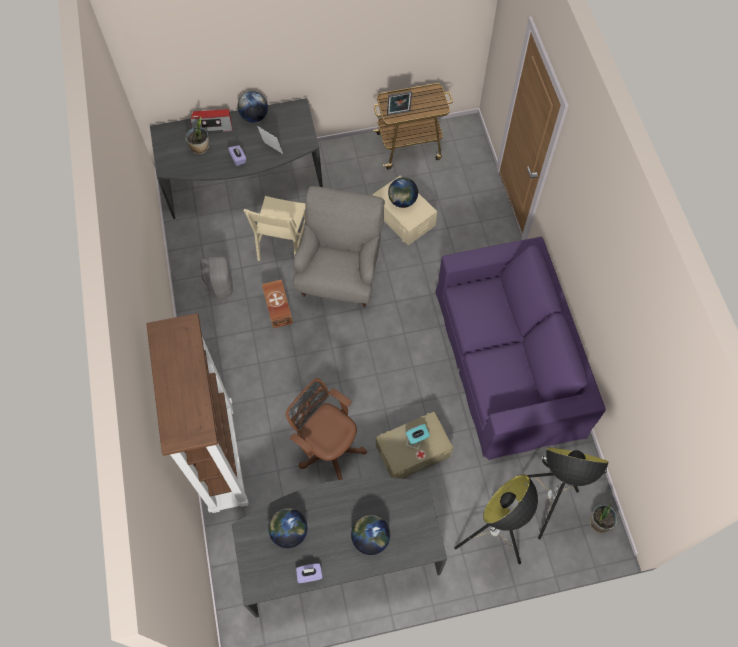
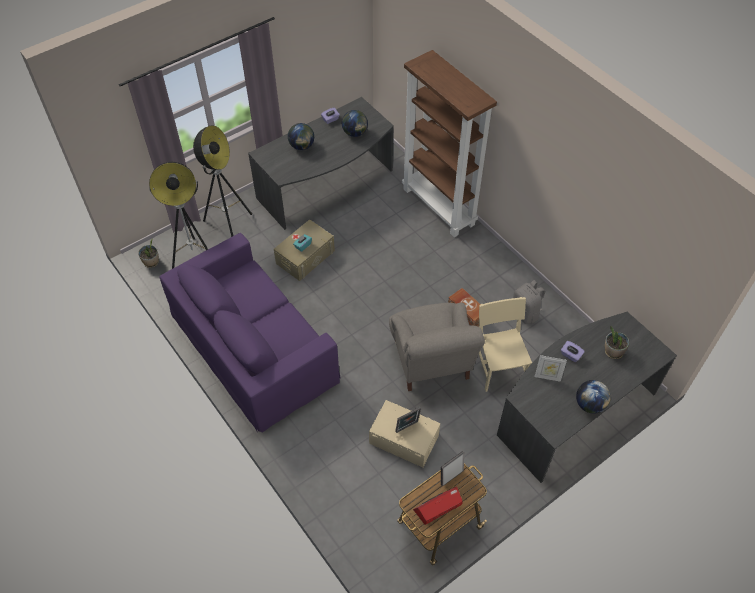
camera: 155 degrees right, 10 degrees down
radio [191,109,233,133] -> radio moved to [413,487,463,525]
brown office chair [285,378,367,480] -> none
globe [388,177,418,208] -> picture frame [395,407,421,433]

